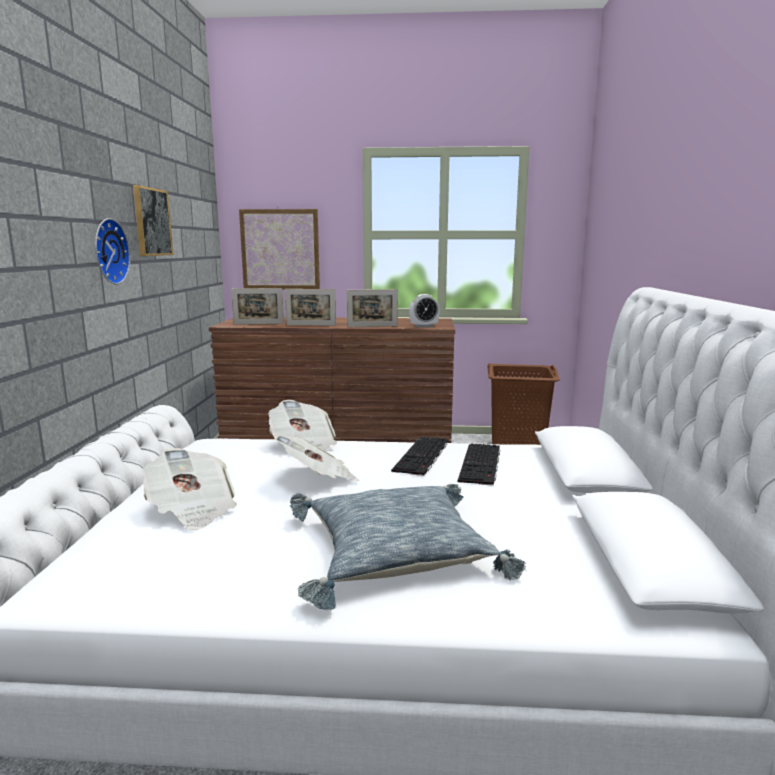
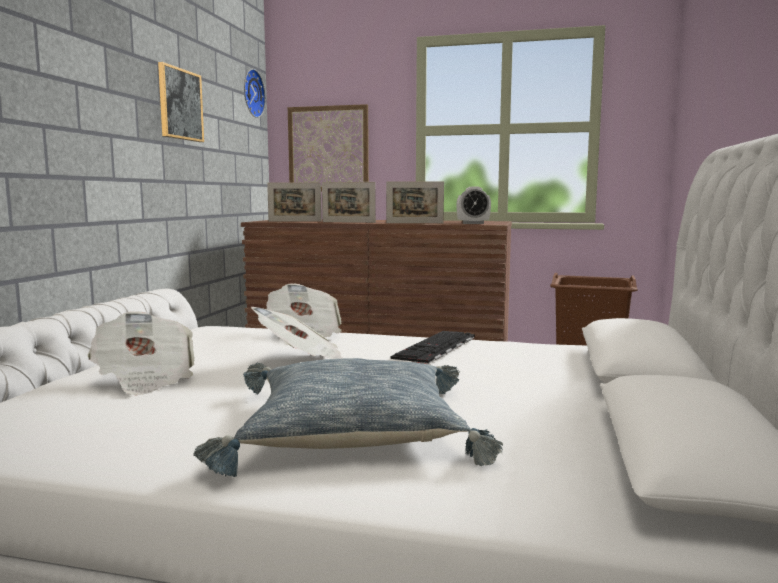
camera: 10 degrees right, 5 degrees down
wall clock [95,218,131,284] -> wall clock moved to [244,69,266,118]
keyboard [458,444,500,486] -> none

